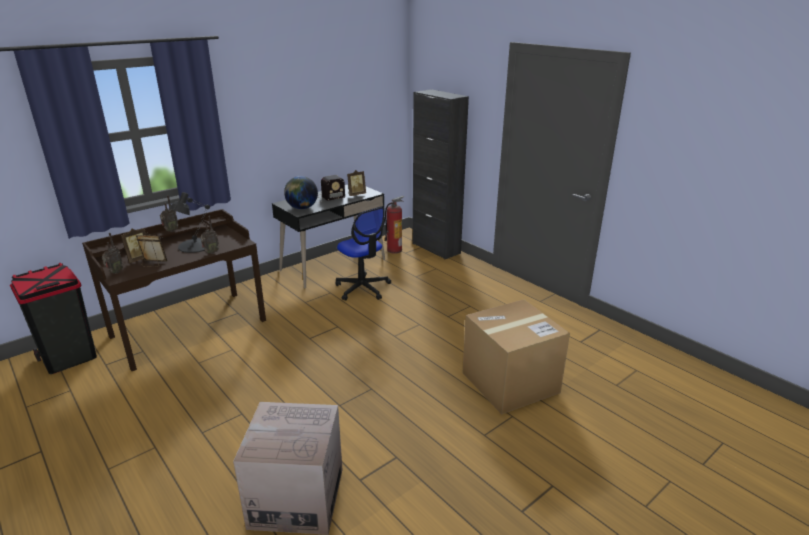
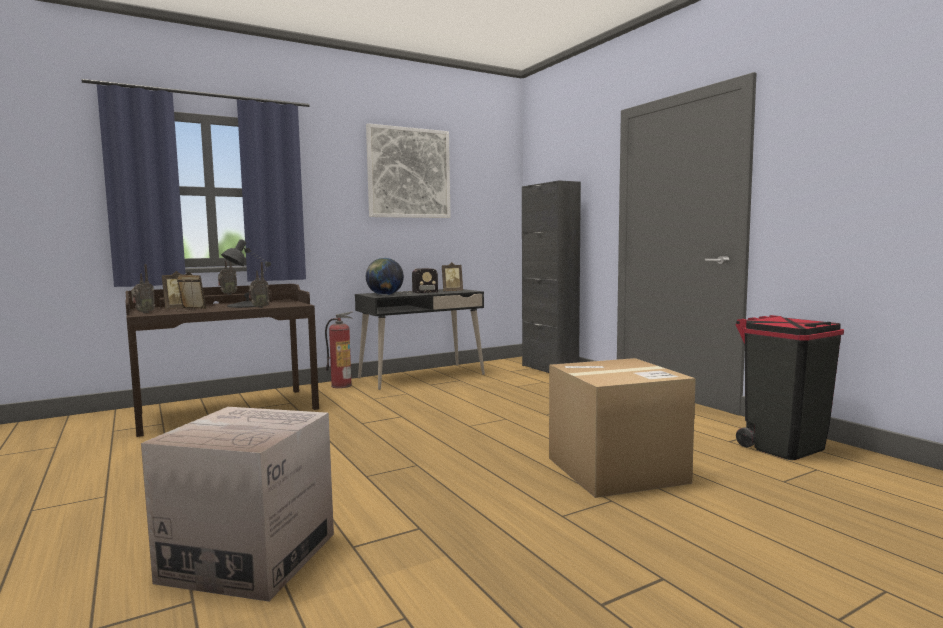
camera: 10 degrees right, 20 degrees down
black trash can [10,263,97,374] -> black trash can moved to [736,315,844,460]
office chair [336,207,391,301] -> none
fire extinguisher [385,196,404,254] -> fire extinguisher moved to [325,311,353,388]
none -> picture [366,123,451,218]

